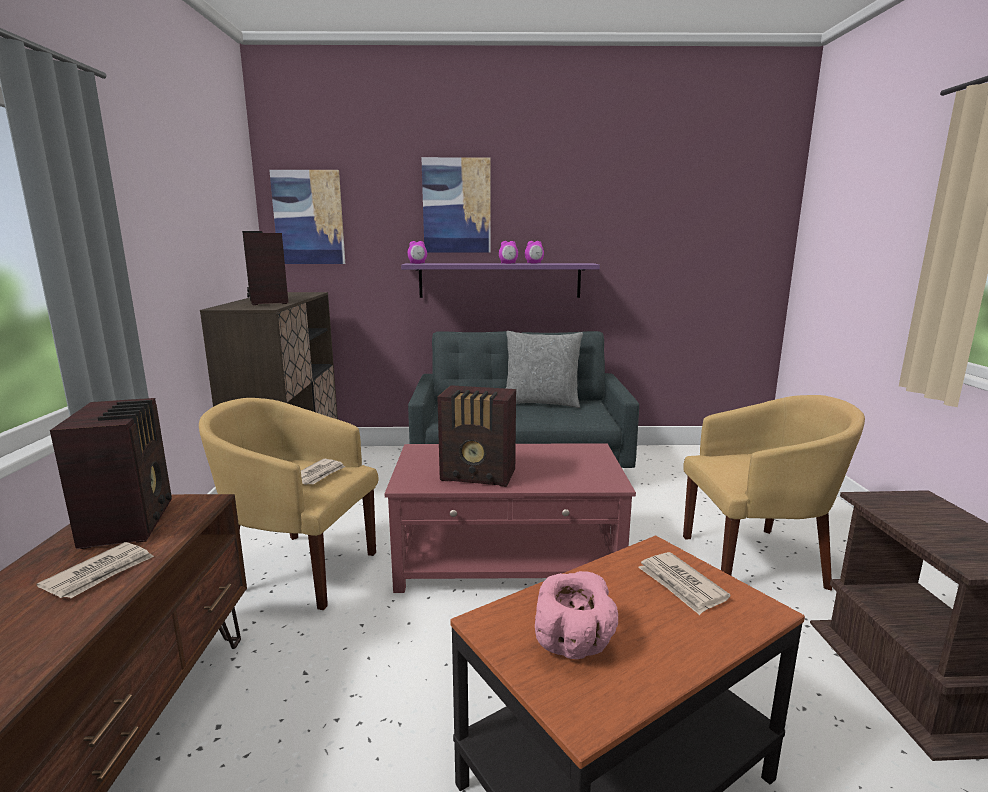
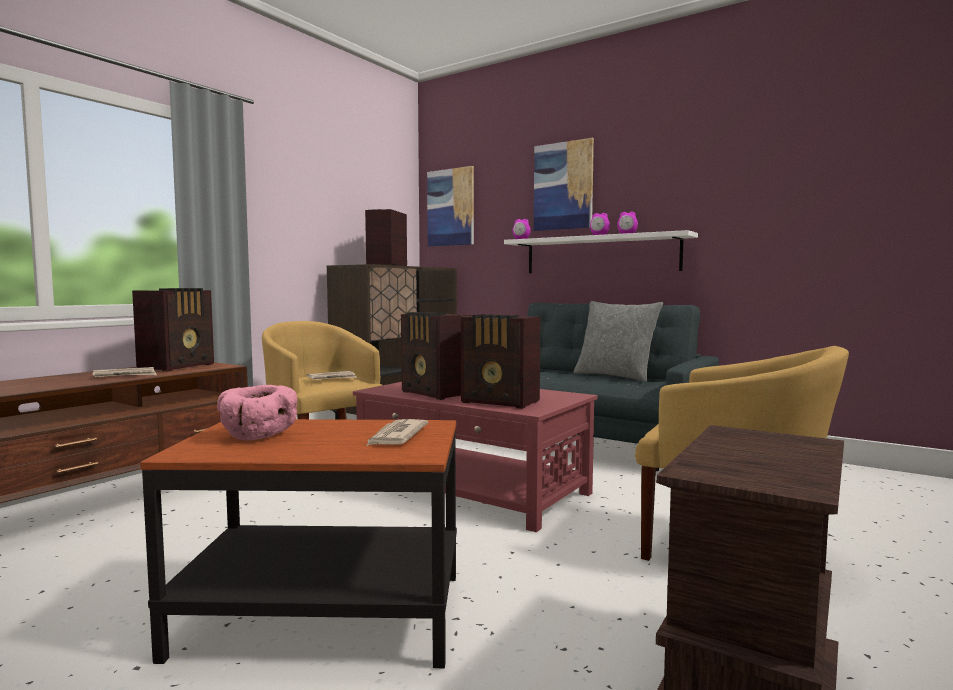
camera: 35 degrees right, 10 degrees down
purple shelf [401,263,600,298] -> white shelf [504,230,698,273]
none -> radio [461,314,541,409]

